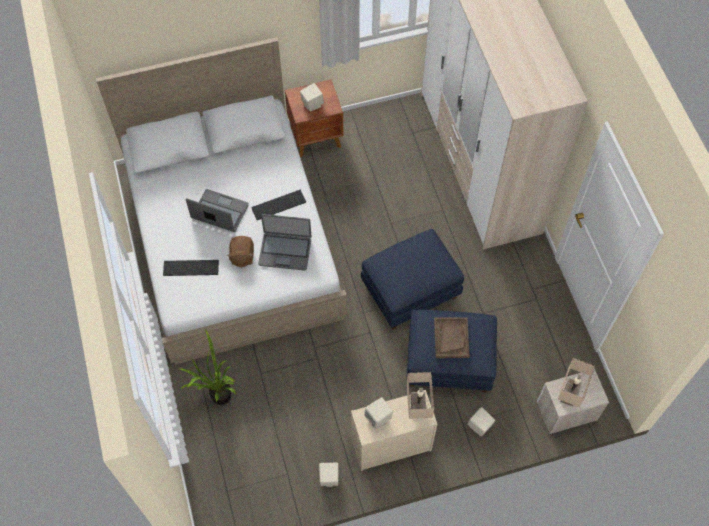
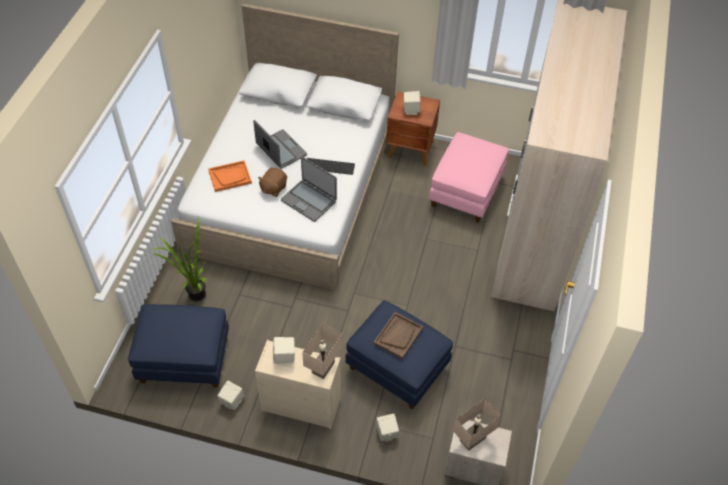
camera: 30 degrees right, 10 degrees down
keyboard [163,260,219,276] -> orange tray [208,160,252,192]
blue ottoman [361,229,464,330] -> blue ottoman moved to [128,304,229,388]
none -> pink ottoman [429,132,509,223]

